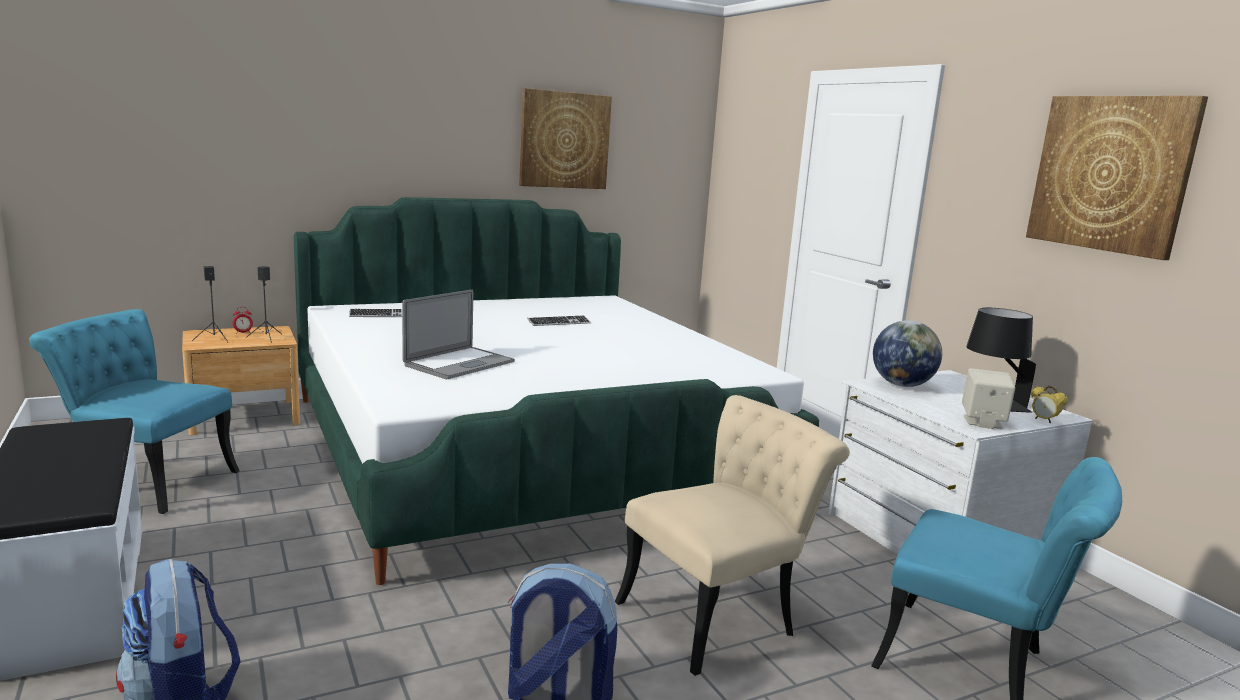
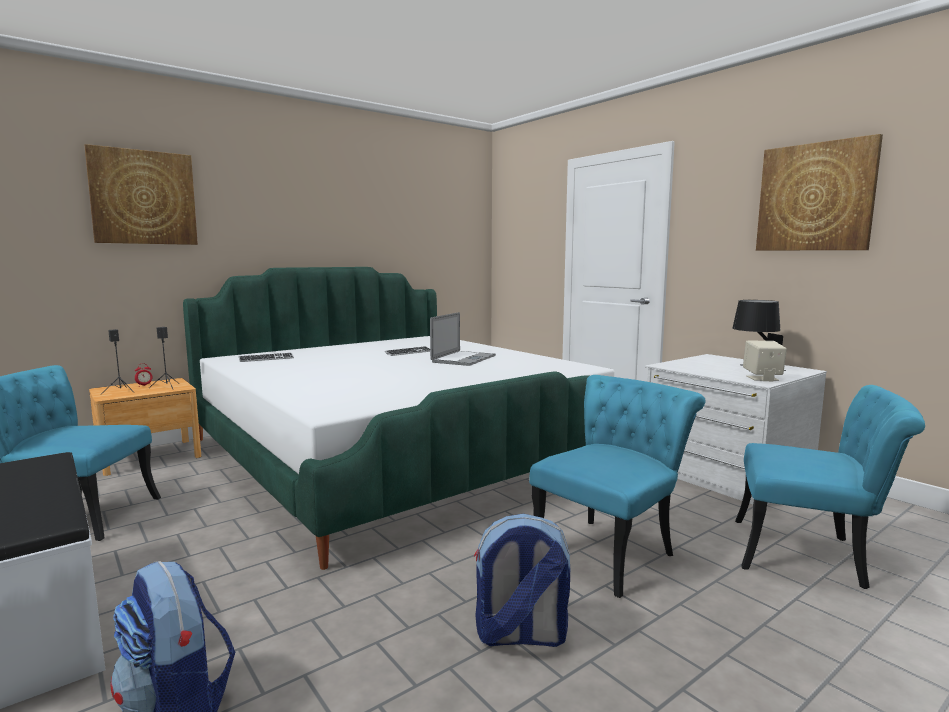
camera: 10 degrees left, 5 degrees down
laptop [402,290,515,379] -> laptop moved to [430,312,496,366]
picture [519,88,612,189] -> picture moved to [84,144,198,245]
beige chair [615,395,850,676] -> turquoise chair [529,375,706,598]
globe [873,320,942,387] -> none
alarm clock [1031,385,1067,424] -> none

